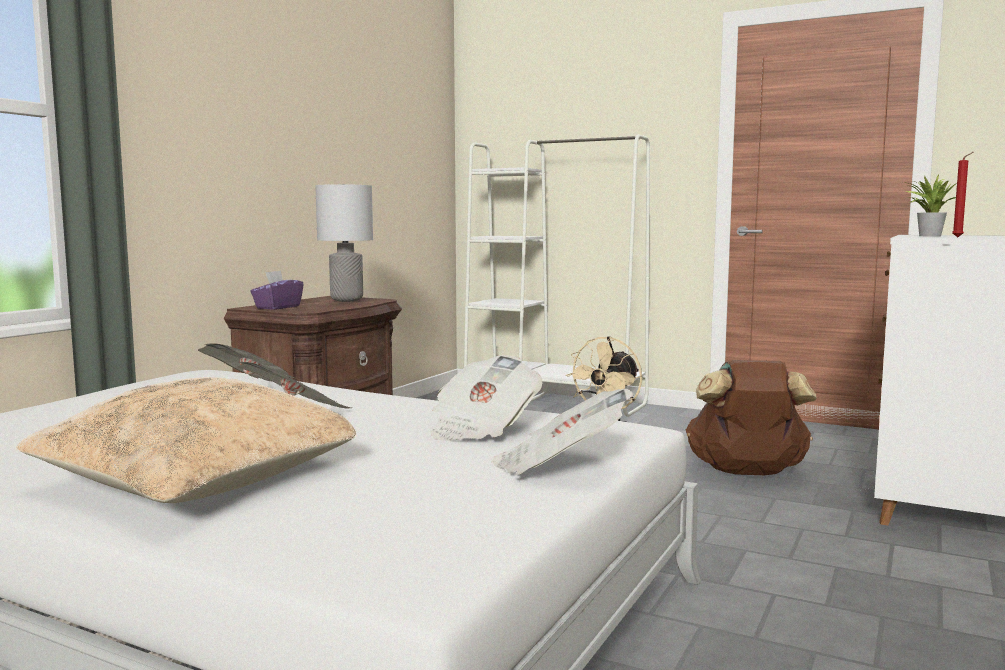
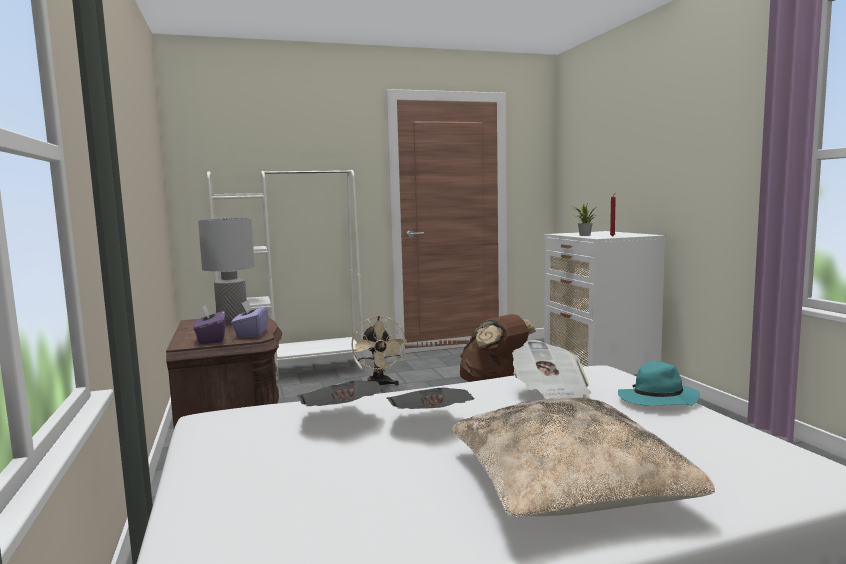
camera: 45 degrees left, 0 degrees up
newspaper [491,389,634,476] -> turquoise hat [618,361,700,406]
none -> purple tissue box [232,300,268,338]

